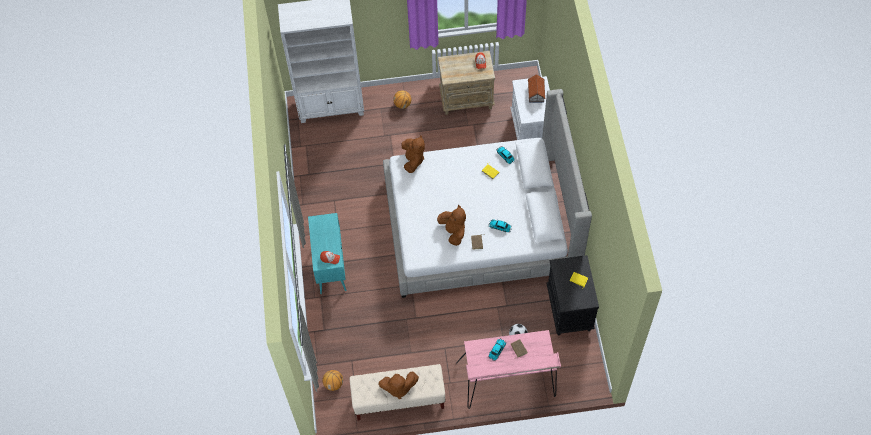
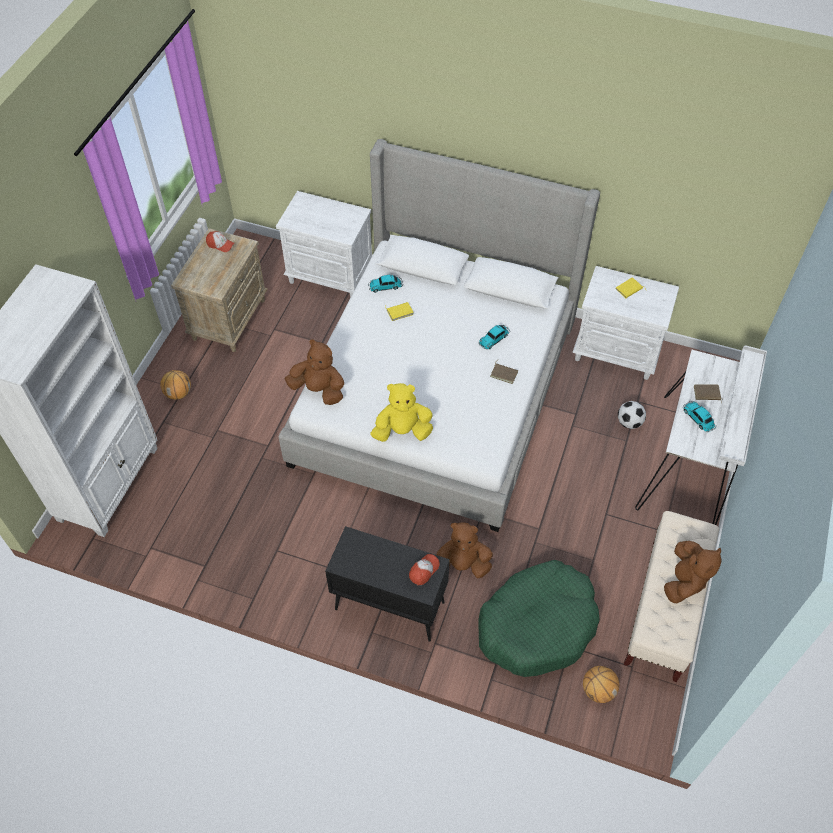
camera: 65 degrees left, 5 degrees down
turquoise cabinet [308,213,346,294] -> black cabinet [325,526,450,642]
brown plush toy [437,205,466,246] -> brown plush toy moved to [436,523,493,578]
pink desk [456,330,561,409] -> white desk [635,345,767,525]
toy house [528,74,545,103] -> none
black nightstand [546,255,599,335] -> white nightstand [572,266,679,380]
none -> yellow plush toy [370,383,433,442]
none -> green dog bed [478,560,600,677]

